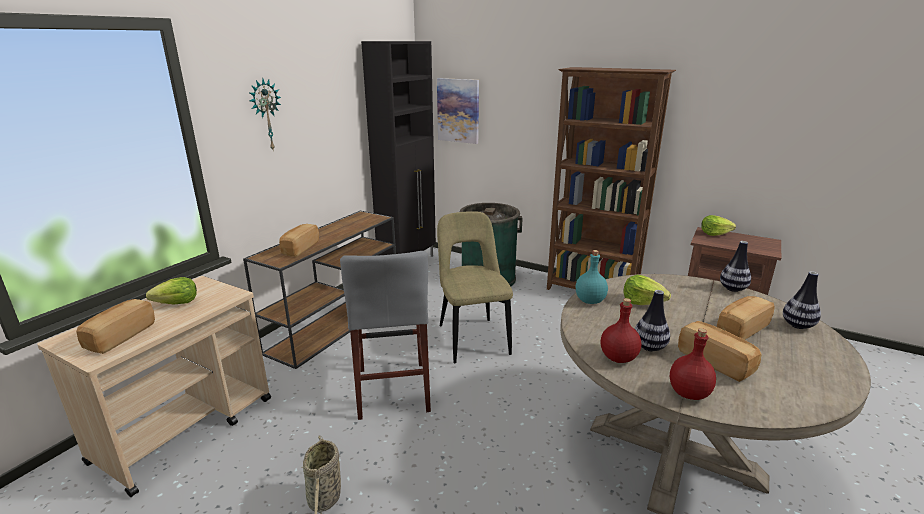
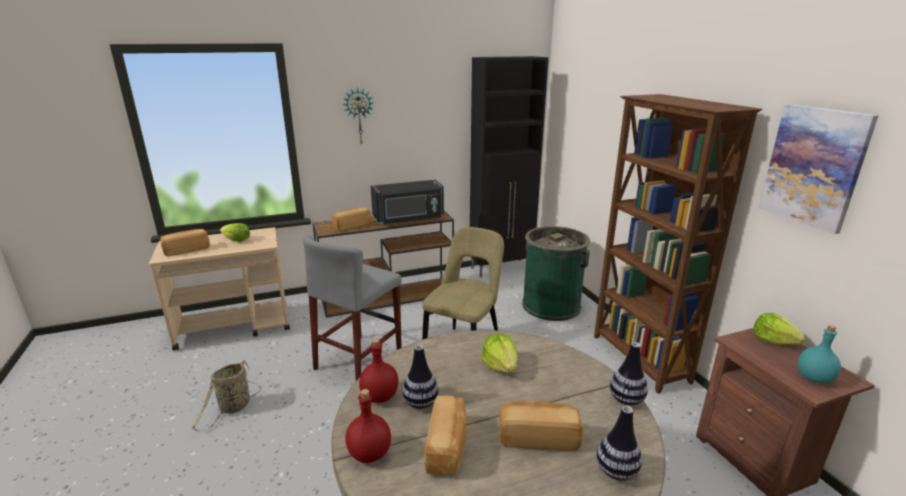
camera: 40 degrees right, 0 degrees up
picture [437,78,479,144] -> picture moved to [759,104,879,234]
turquoise bottle [576,250,608,304] -> turquoise bottle moved to [798,325,841,384]
none -> black microwave [371,180,444,224]

